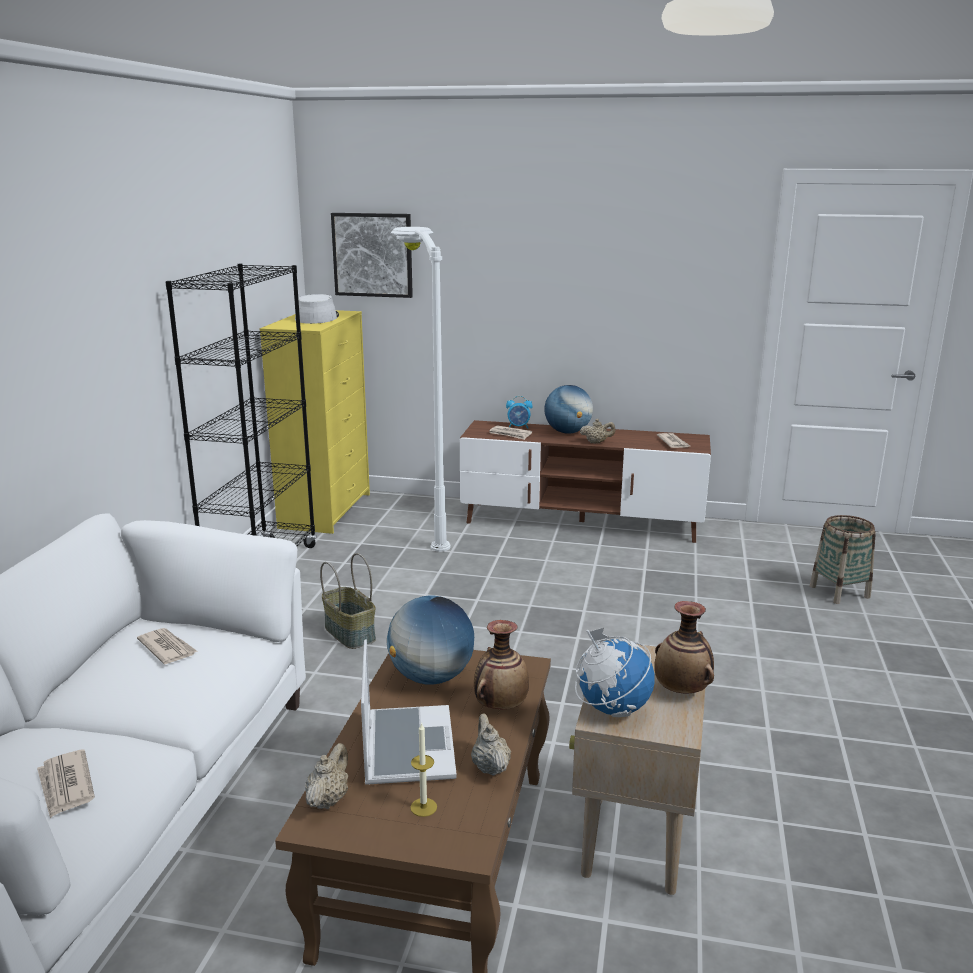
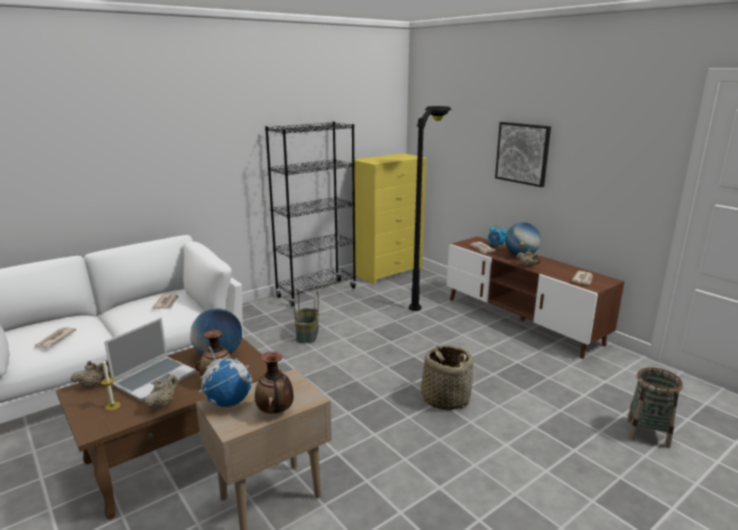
camera: 40 degrees right, 0 degrees up
grey hat [295,294,339,324] -> none
picture [331,213,413,298] -> picture moved to [495,122,551,187]
white floor lamp [391,227,451,552] -> black floor lamp [409,106,452,311]
none -> basket [421,345,473,410]

